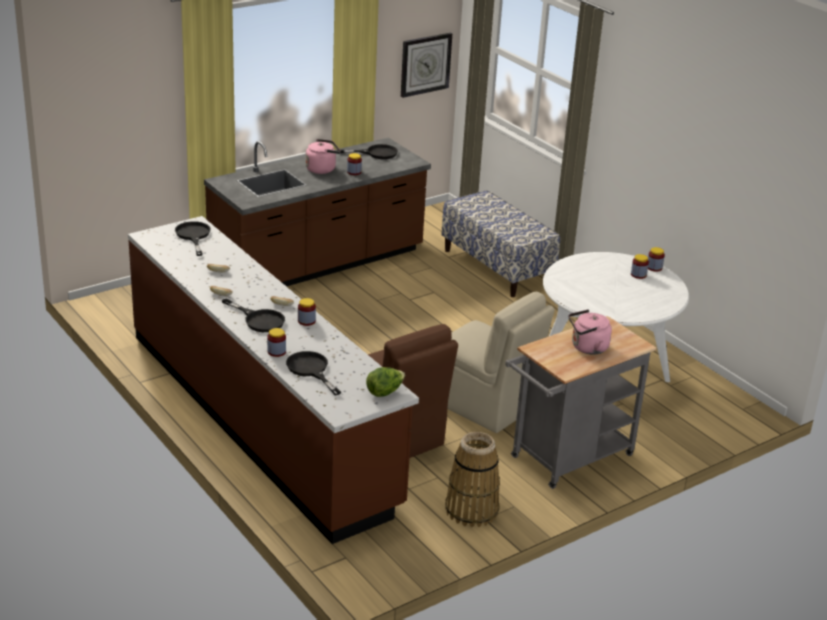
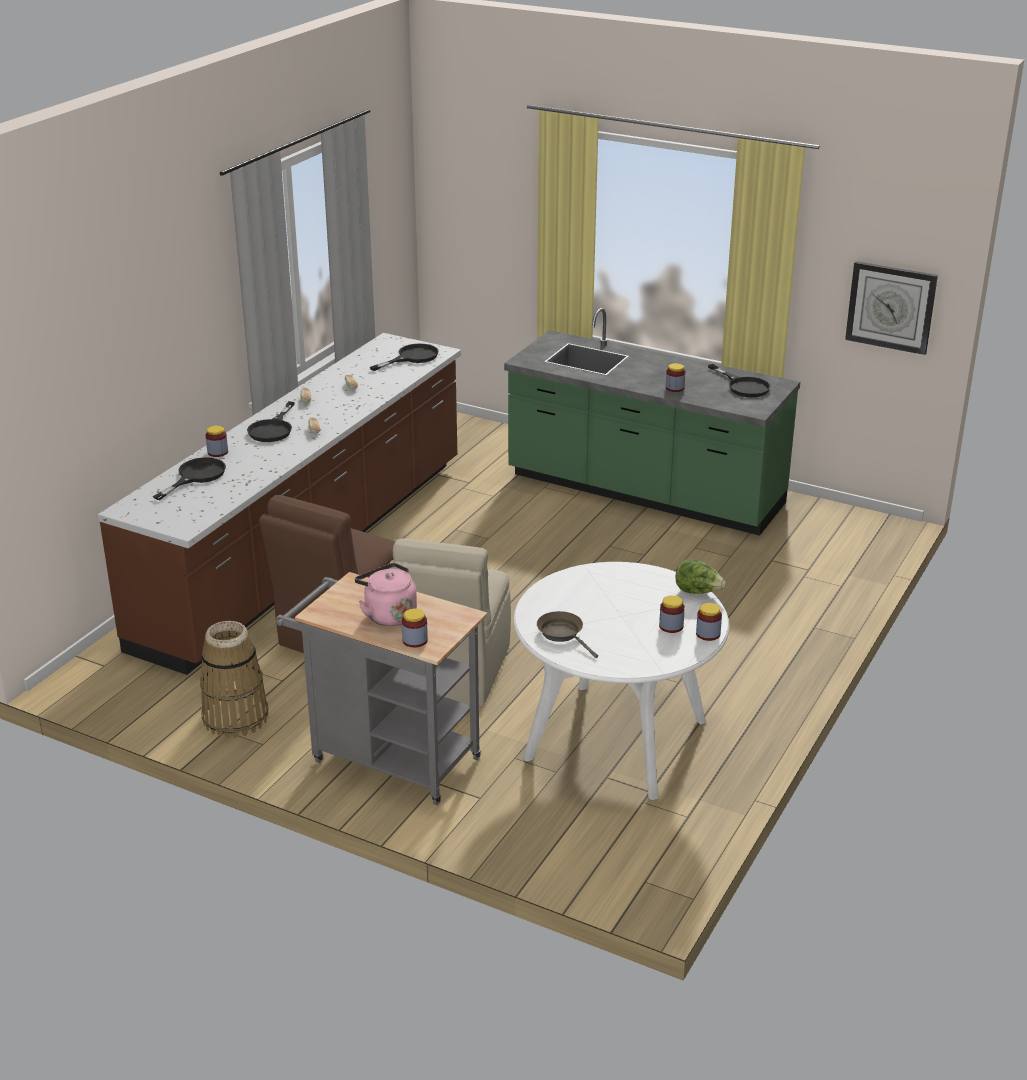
camera: 65 degrees right, 0 degrees up
brown counter [204,138,431,286] -> green counter [504,308,800,536]
jar [298,298,316,326] -> jar moved to [402,608,428,648]
pink kettle [306,139,341,174] -> none
lettuce [366,367,405,397] -> lettuce moved to [676,559,726,594]
bench [441,190,560,297] -> none
none -> brown frying pan [537,611,598,658]

